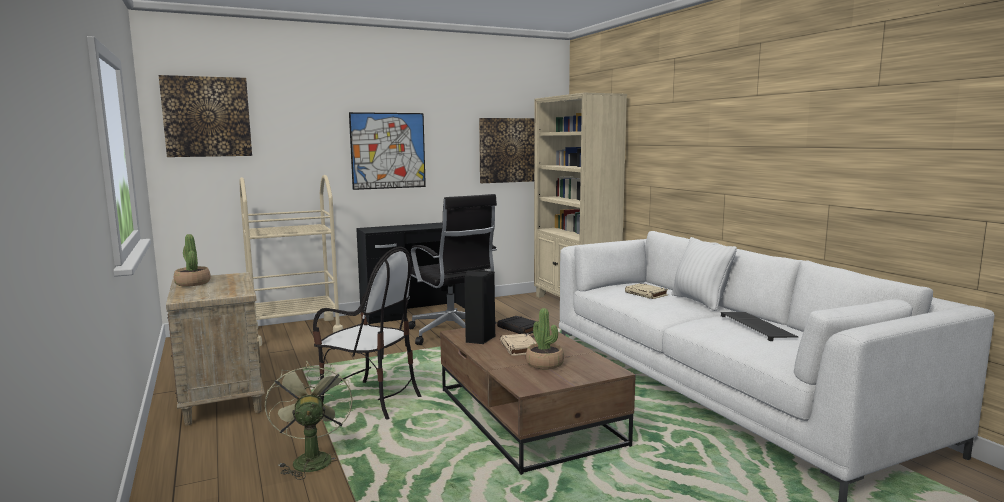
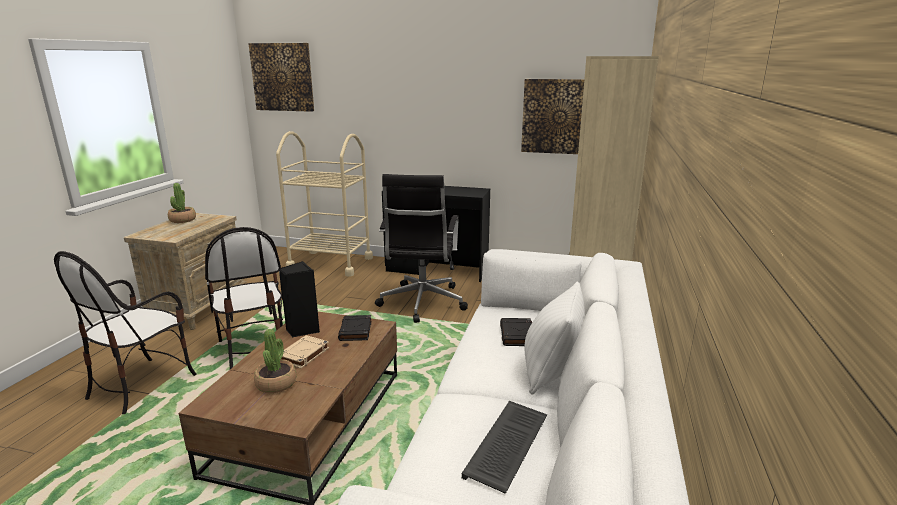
camera: 40 degrees right, 10 degrees up
green fan [265,360,353,480] -> chair [54,251,197,414]
picture [349,112,426,190] -> none
beige book [625,283,668,299] -> black book [500,318,532,346]

